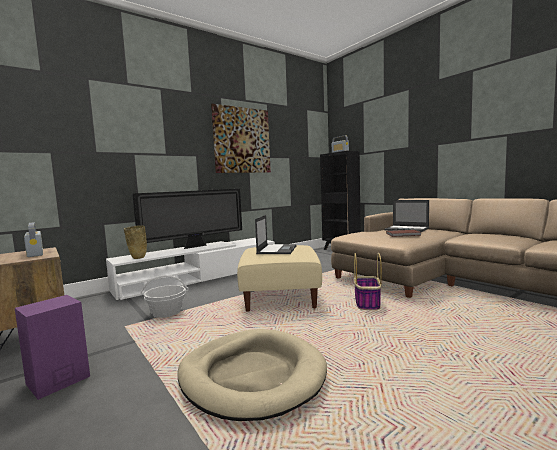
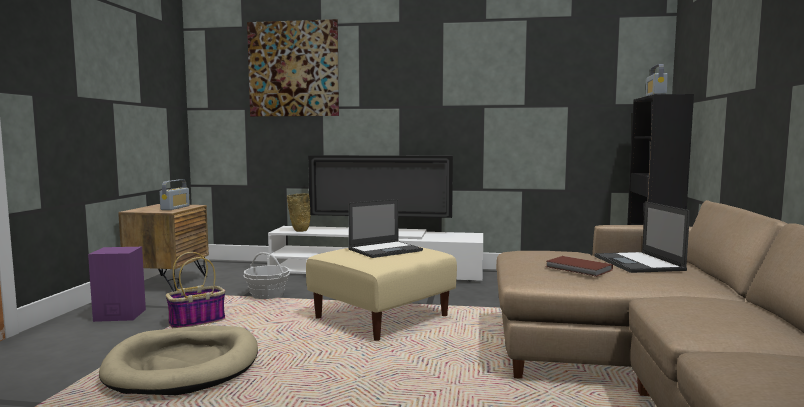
camera: 45 degrees right, 0 degrees up
picture [211,104,271,173] -> picture moved to [247,19,339,117]
basket [354,253,382,310] -> basket moved to [166,252,225,328]

